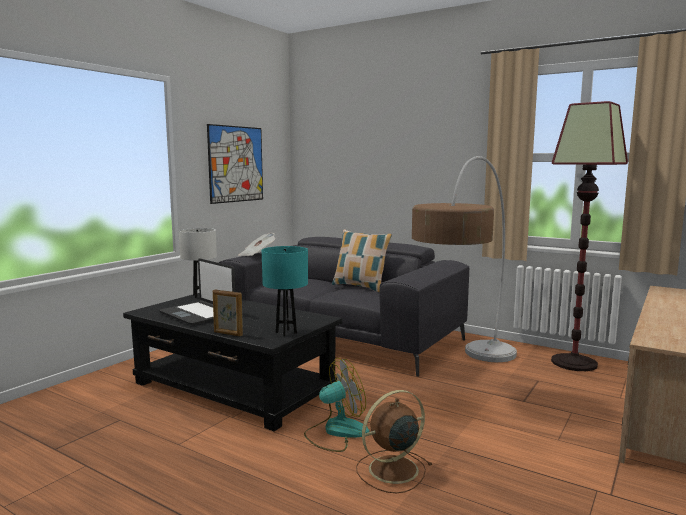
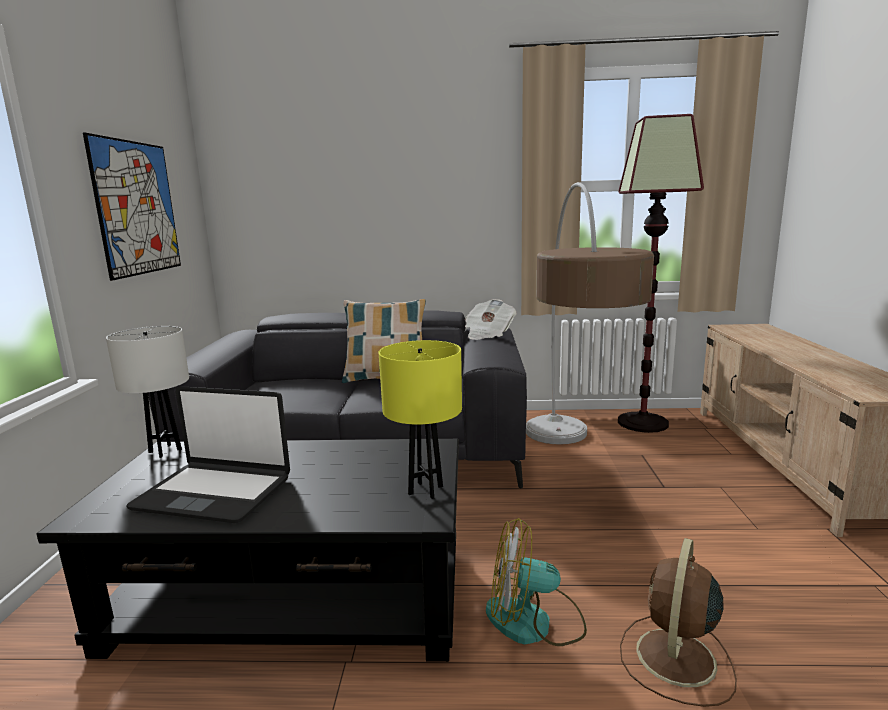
camera: 30 degrees left, 5 degrees up
picture frame [213,289,243,336] -> none
newspaper [238,233,275,256] -> newspaper moved to [465,299,516,340]
turquoise table lamp [261,246,308,337] -> yellow table lamp [379,340,462,499]
fan [304,358,369,452] -> fan turned 120 degrees counterclockwise [486,518,587,646]

